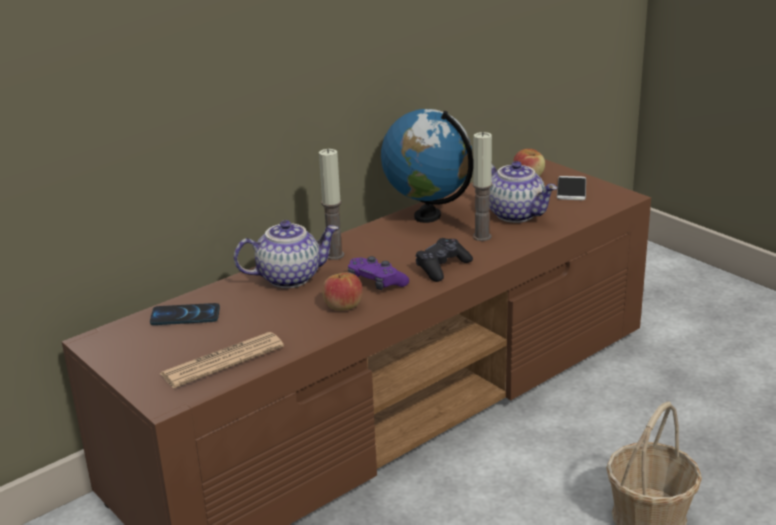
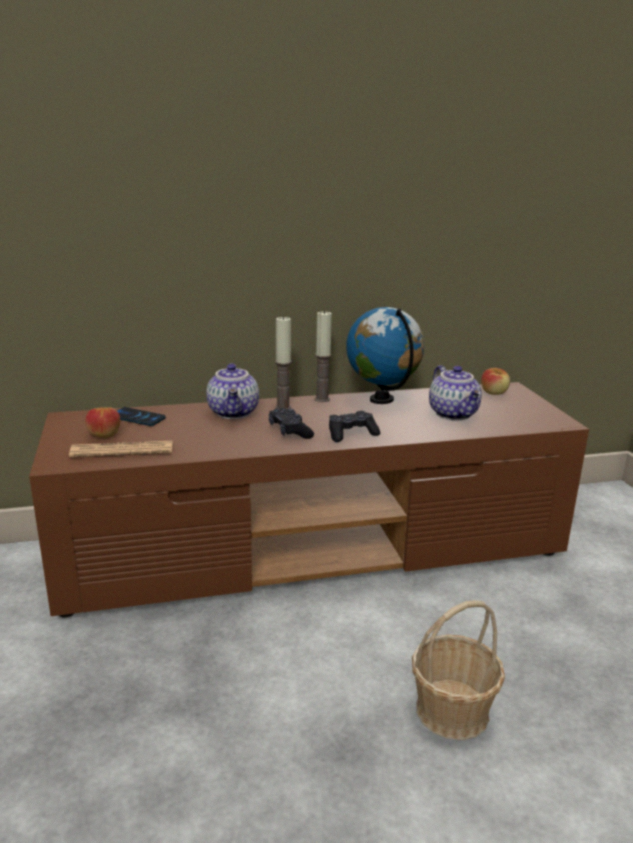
camera: 25 degrees right, 5 degrees down
teapot [234,220,339,288] -> teapot turned 75 degrees clockwise [206,363,259,419]
apple [323,273,363,311] -> apple moved to [85,407,120,438]
purple game controller [348,256,409,290] -> black game controller [269,408,314,439]
candle [472,132,492,241] -> candle moved to [315,310,332,402]
phone [557,176,586,200] -> none

